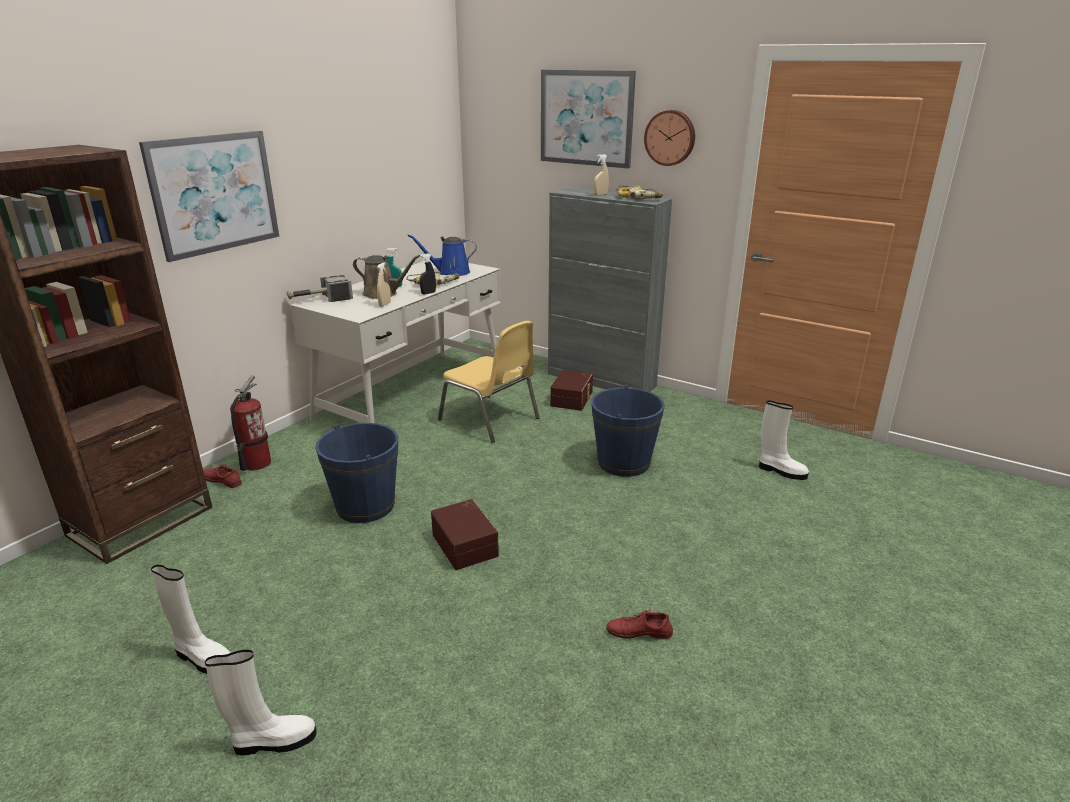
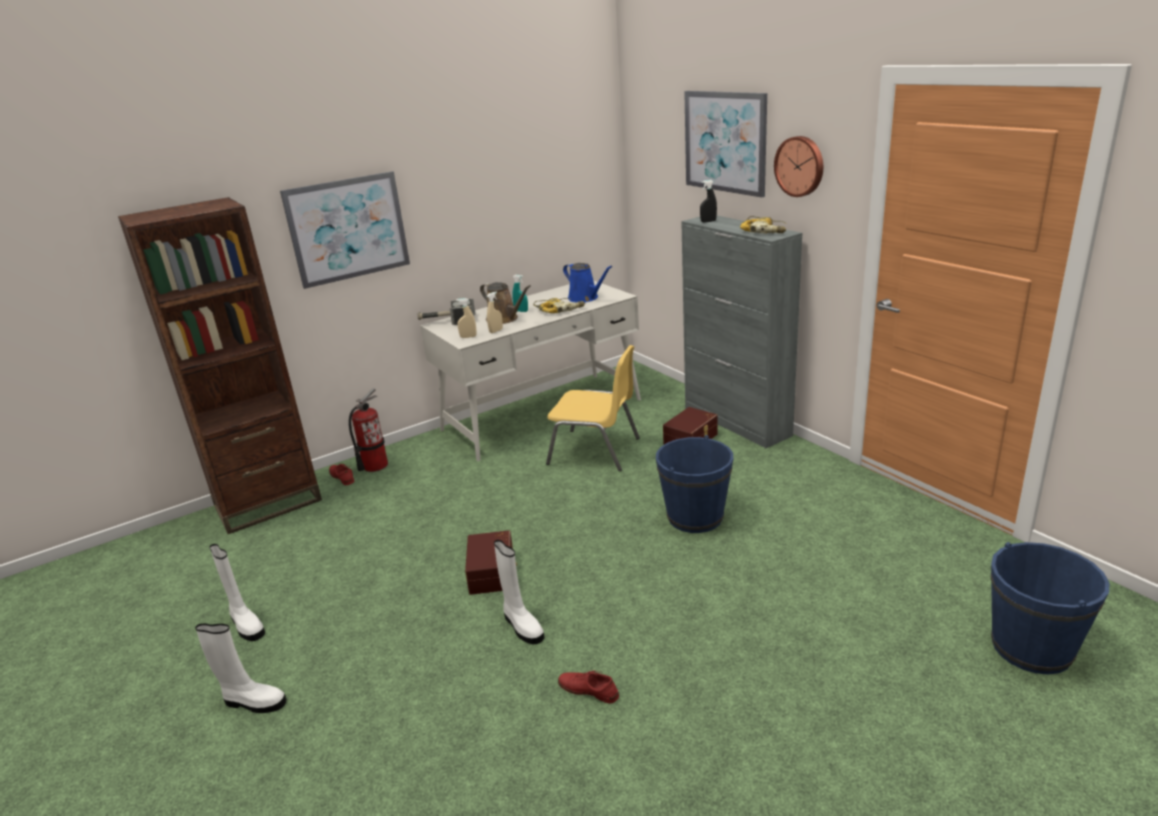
camera: 25 degrees right, 0 degrees up
blue bucket [315,423,398,523] -> blue bucket moved to [991,542,1109,675]
blue watering can [407,234,477,276] -> blue watering can turned 150 degrees counterclockwise [563,263,612,302]
black spray bottle [420,253,436,294] -> black spray bottle moved to [700,180,717,223]
yellow chair [438,321,540,443] -> yellow chair turned 45 degrees counterclockwise [546,345,640,471]
beige spray bottle [594,154,609,196] -> beige spray bottle moved to [456,298,476,338]
white boot [759,400,809,480] -> white boot moved to [494,540,544,644]

